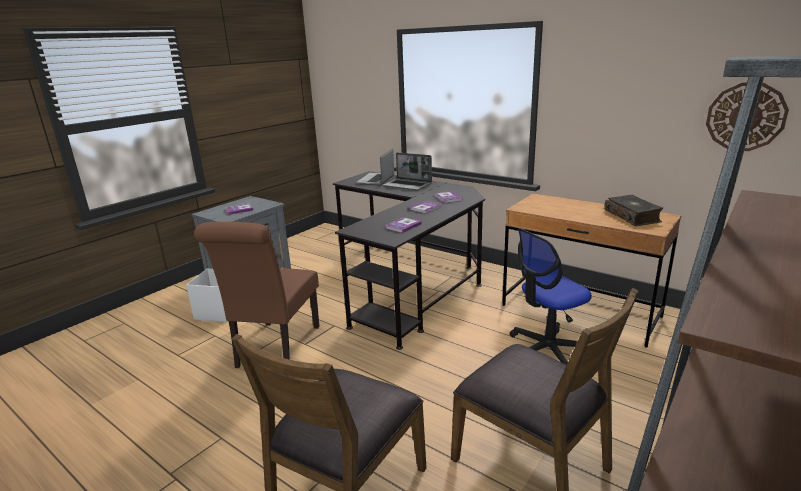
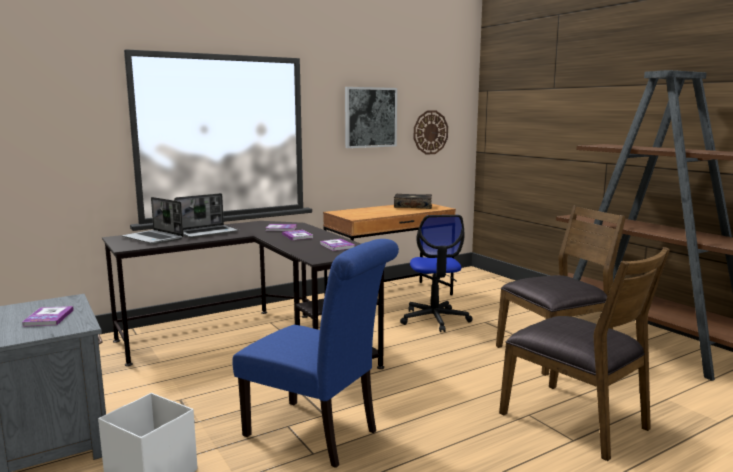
camera: 70 degrees left, 10 degrees down
brown chair [194,222,319,368] -> blue chair [232,239,399,468]
none -> picture [345,87,397,148]

